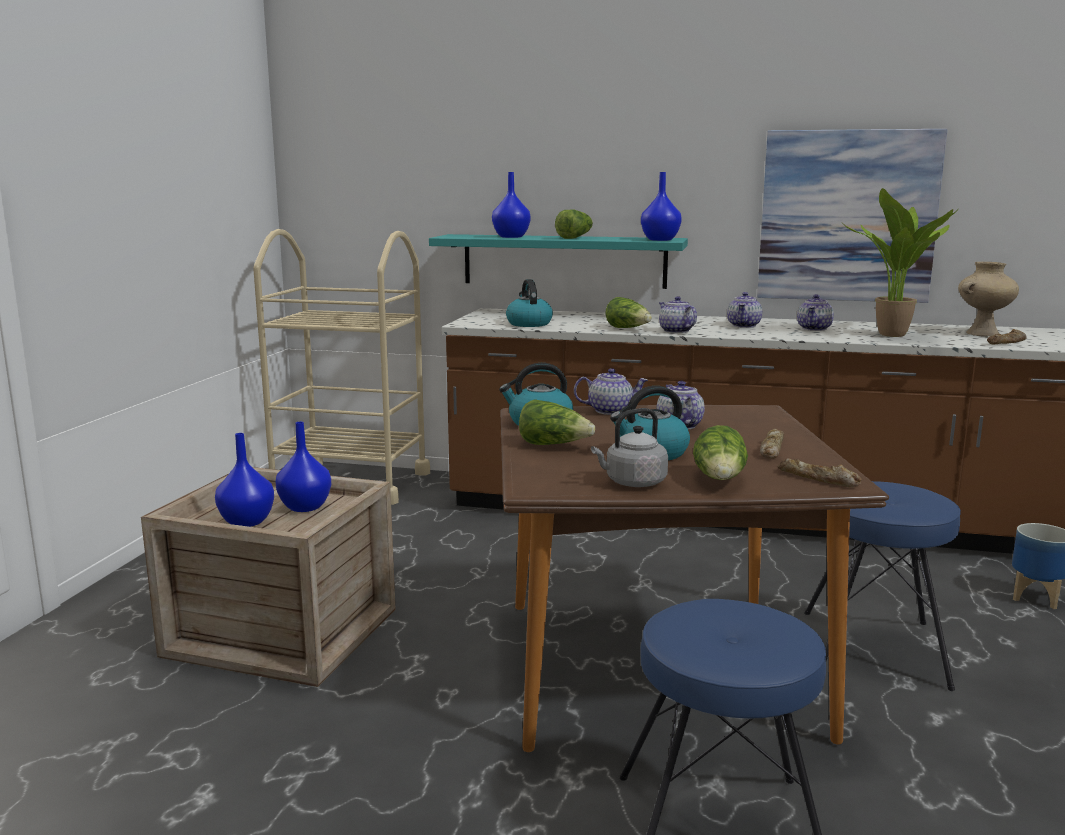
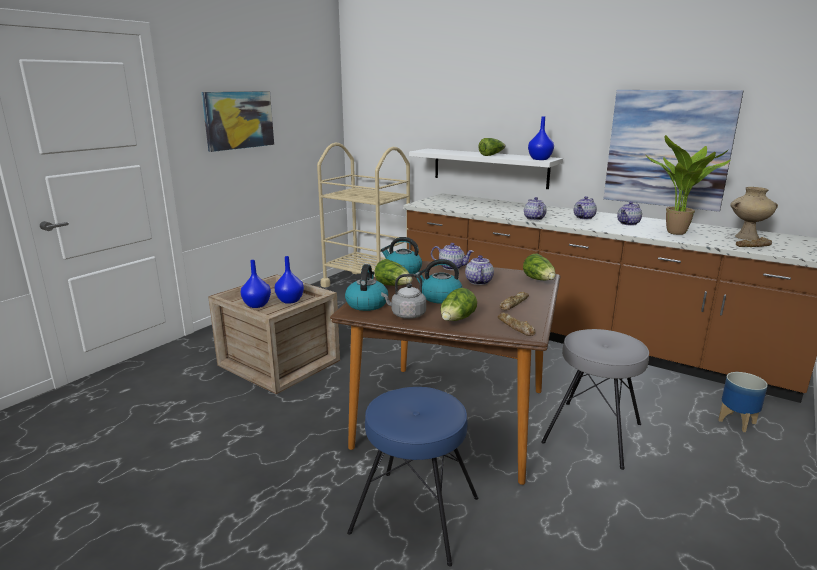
camera: 20 degrees right, 5 degrees up
turquoise shelf [429,234,688,289] -> white shelf [409,149,563,189]
blue vase [492,172,531,238] -> none
kettle [506,279,553,327] -> kettle moved to [345,264,388,311]
lettuce [606,297,652,328] -> lettuce moved to [523,254,556,280]
blue stool [804,481,961,691] -> grey stool [541,329,649,470]
none -> picture [201,91,274,152]

